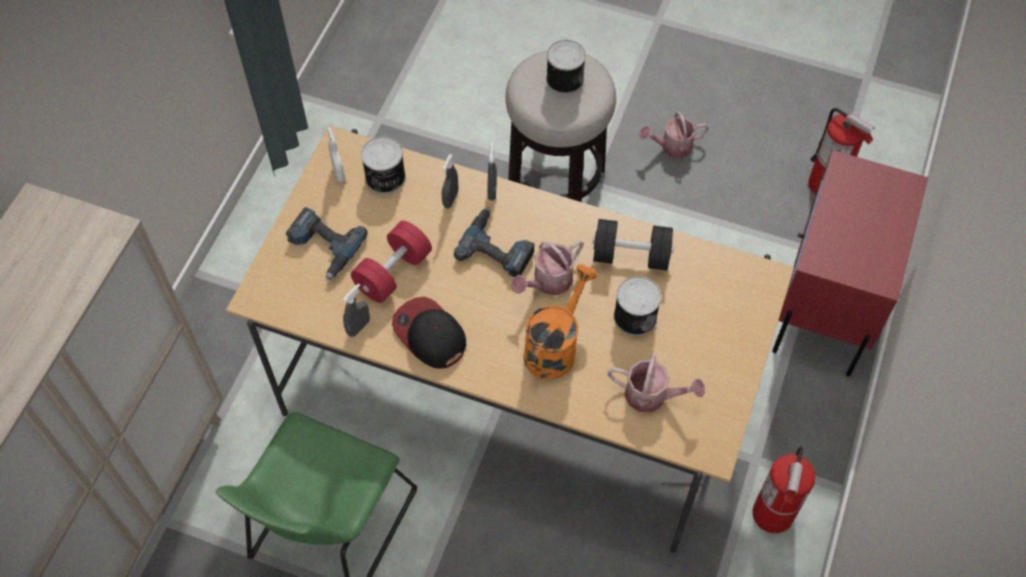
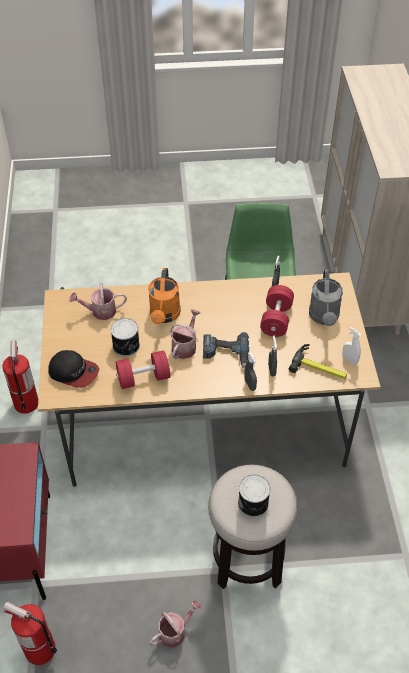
camera: 155 degrees right, 10 degrees down
power drill [286,207,368,281] -> grey watering can [309,269,343,326]
can [361,136,406,194] -> hammer [288,344,347,379]
cap [392,297,466,369] -> cap moved to [48,350,99,388]
black dumbbell [592,219,674,271] -> red dumbbell [116,350,170,389]

